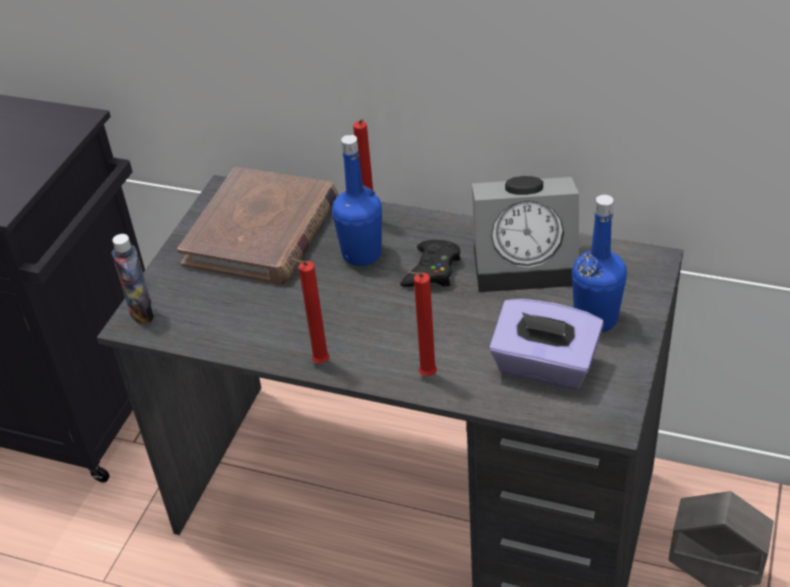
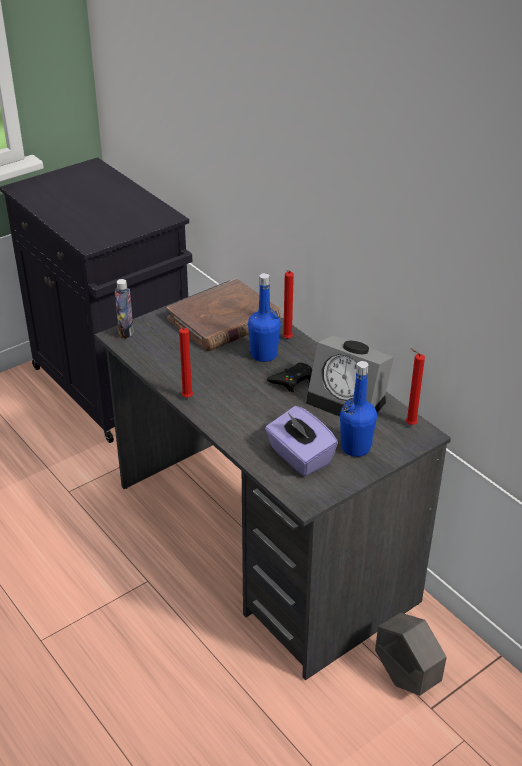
camera: 30 degrees right, 5 degrees down
red candle [407,272,437,376] -> red candle moved to [406,348,425,425]

